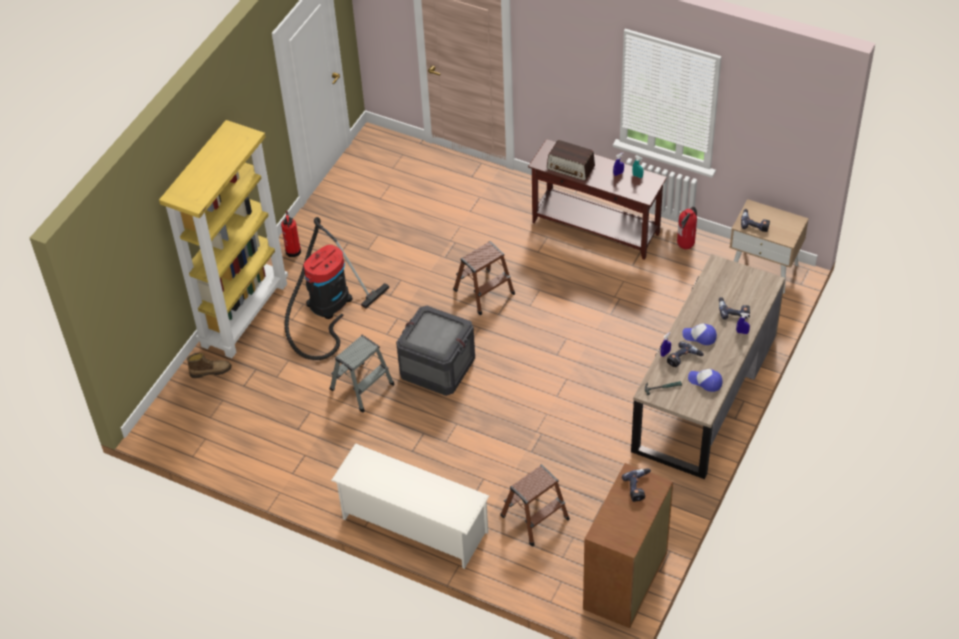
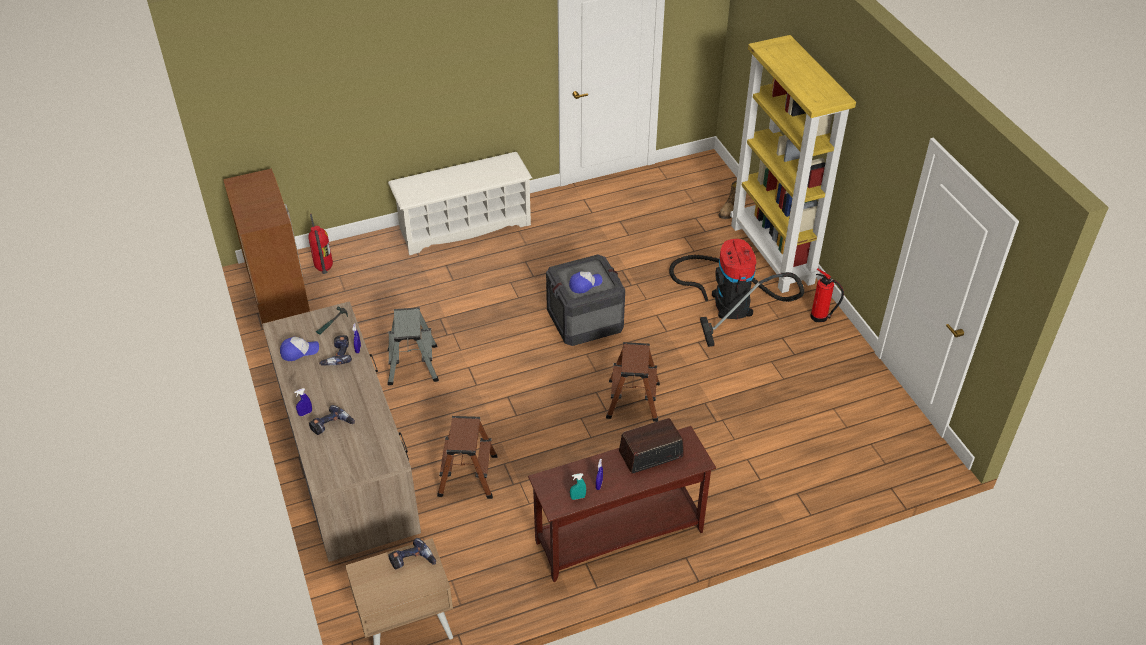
camera: 130 degrees right, 5 degrees down
grey step ladder [330,335,395,413] -> grey step ladder moved to [388,307,439,385]
brown step ladder [500,464,570,547] -> brown step ladder moved to [437,416,498,499]
power drill [622,468,651,502] -> none
fire extinguisher [677,207,697,249] -> fire extinguisher moved to [308,214,333,274]
cap [682,323,717,345] -> cap moved to [569,271,603,293]

